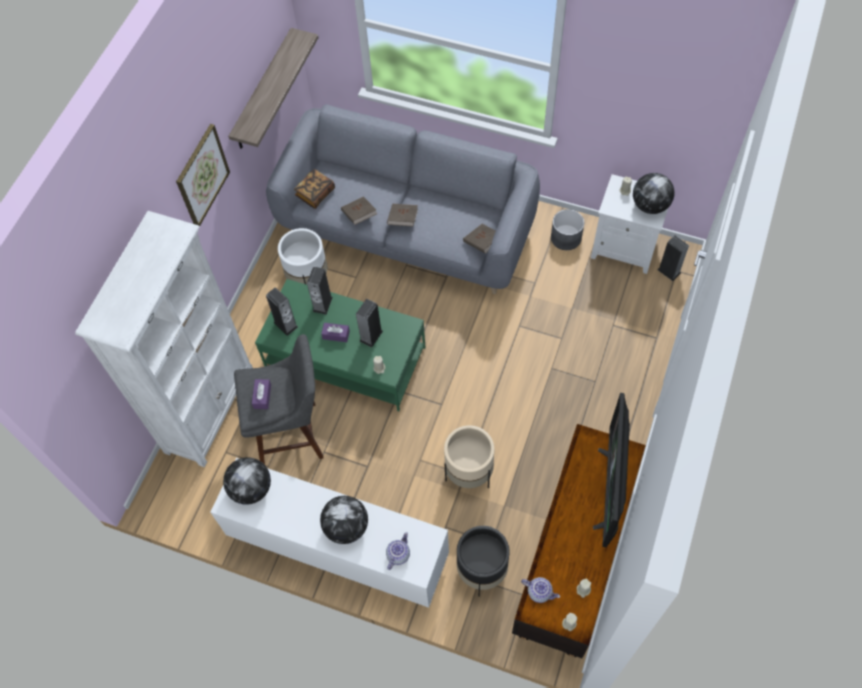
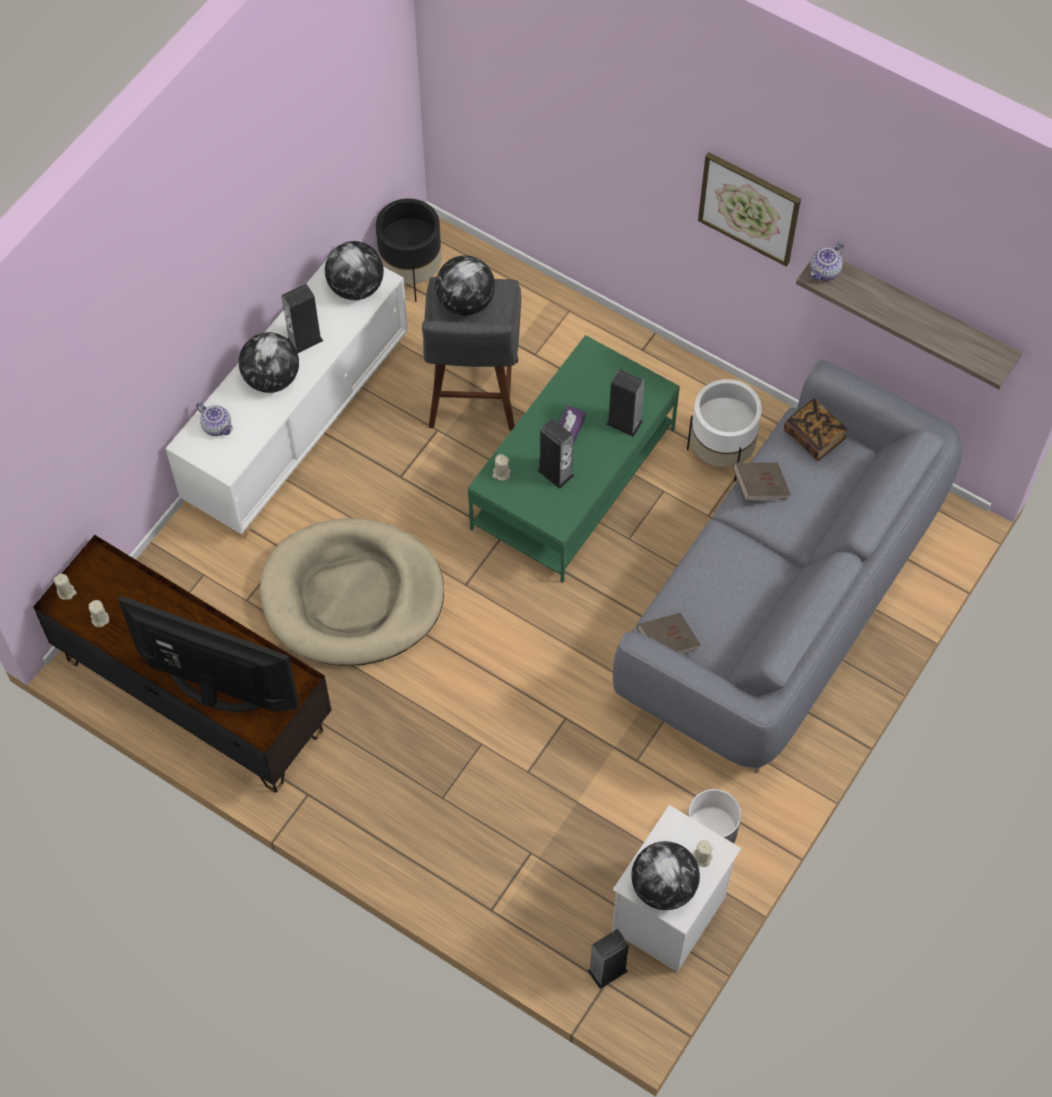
camera: 100 degrees right, 0 degrees up
white bookcase [75,211,253,467] -> none
purple tissue box [252,379,271,409] -> globe [435,255,495,316]
speaker [266,288,298,336] -> speaker moved to [281,284,323,353]
brown book [387,204,418,227] -> none
beige planter [444,425,494,488] -> beige dog bed [260,518,444,666]
black planter [457,526,510,597] -> black planter moved to [376,198,442,302]
teapot [521,577,560,603] -> teapot moved to [810,242,843,281]

